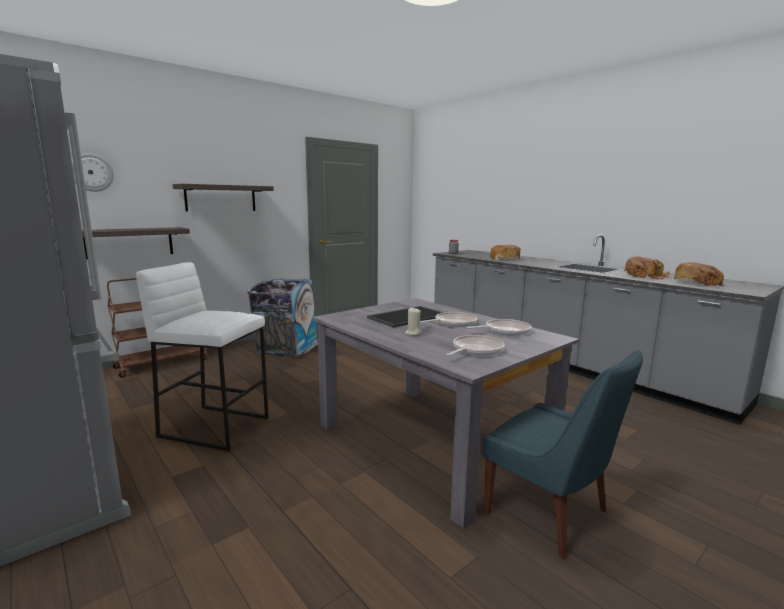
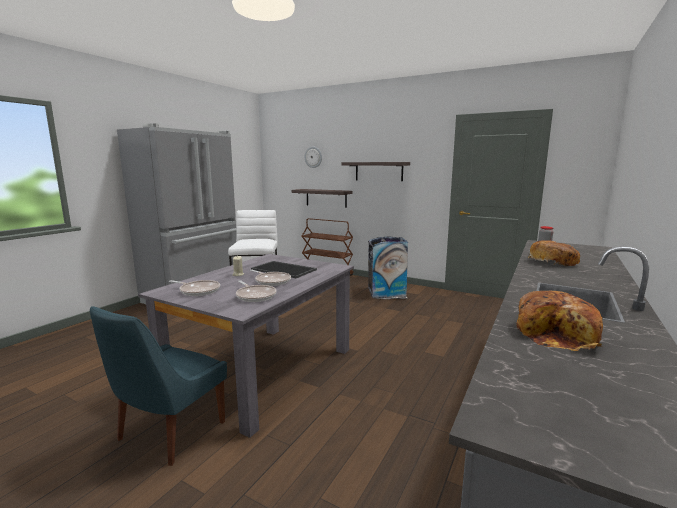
camera: 70 degrees right, 0 degrees up
bread [674,262,724,286] -> none

